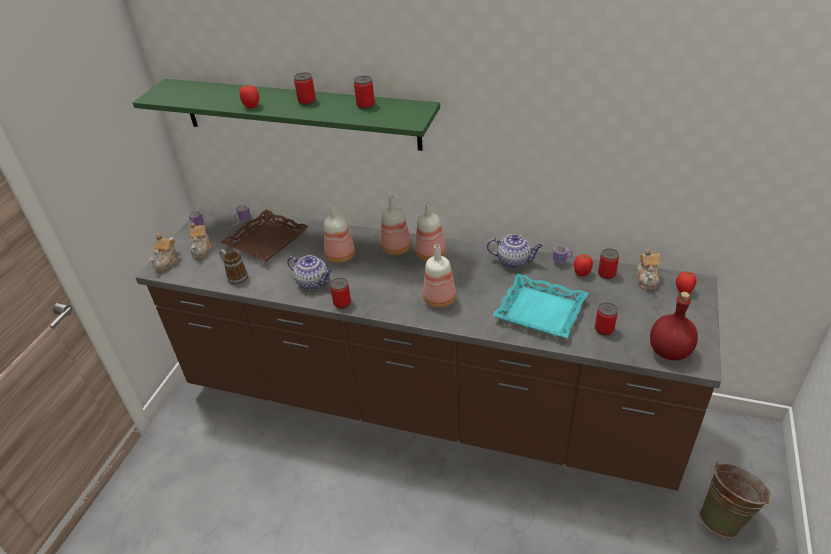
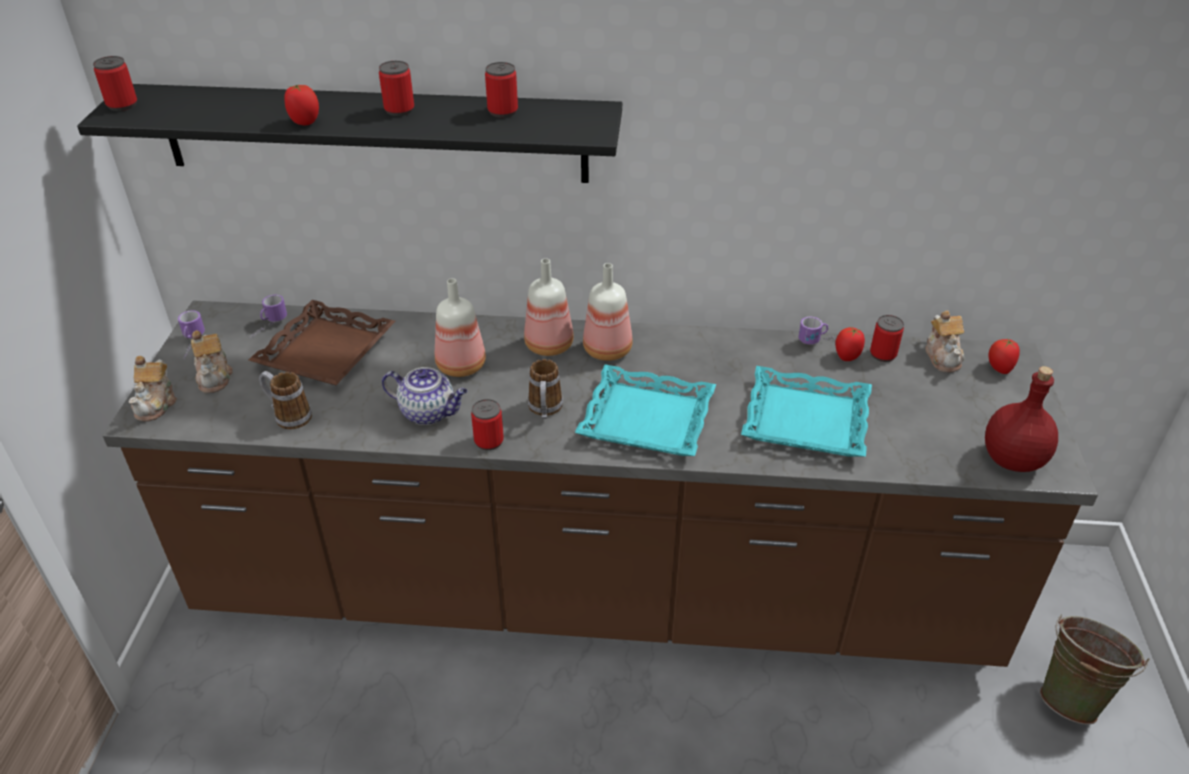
camera: 15 degrees left, 0 degrees up
green shelf [133,79,440,151] -> black shelf [77,84,622,183]
bottle [423,244,456,308] -> turquoise tray [575,364,716,456]
teapot [487,234,543,268] -> none
can [595,302,618,336] -> can moved to [93,56,137,111]
none -> mug [528,359,563,419]

